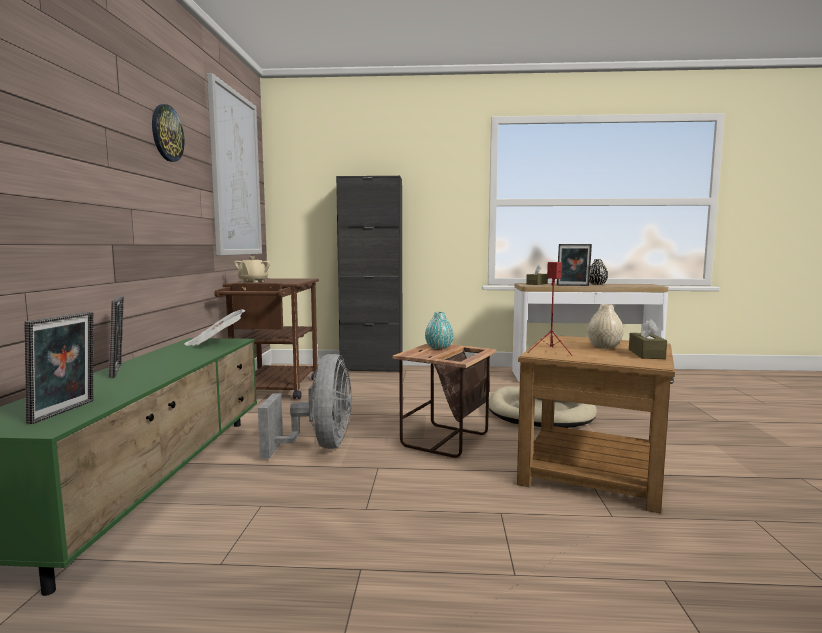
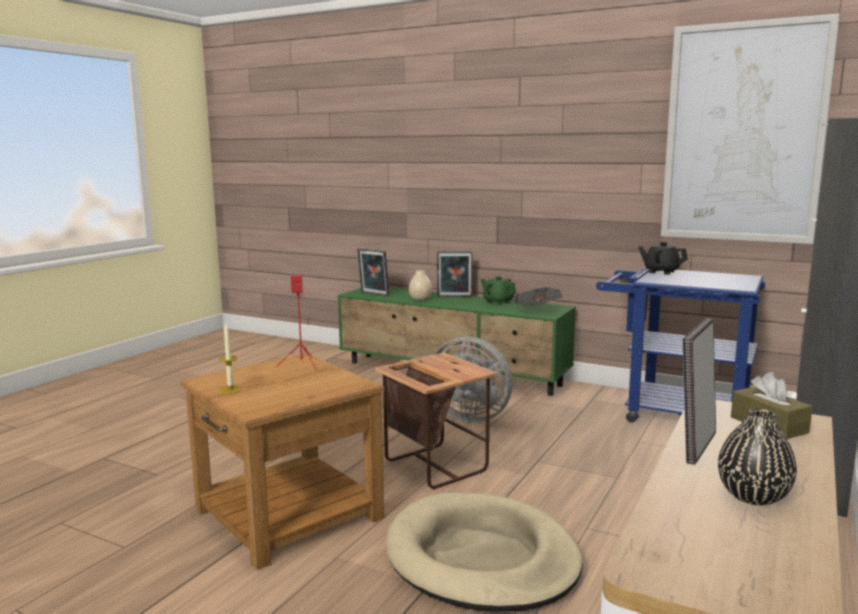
camera: 115 degrees right, 5 degrees up
wall clock [152,104,184,162] -> none
brown cart [214,278,319,399] -> blue cart [596,269,765,422]
beige teapot [234,256,270,283] -> black teapot [638,242,688,275]
turquoise vase [425,312,454,349] -> none
beige vase [587,304,624,348] -> beige vase moved to [409,270,432,301]
brown tissue box [629,319,667,359] -> candle [219,323,242,394]
none -> green teapot [481,276,516,305]

